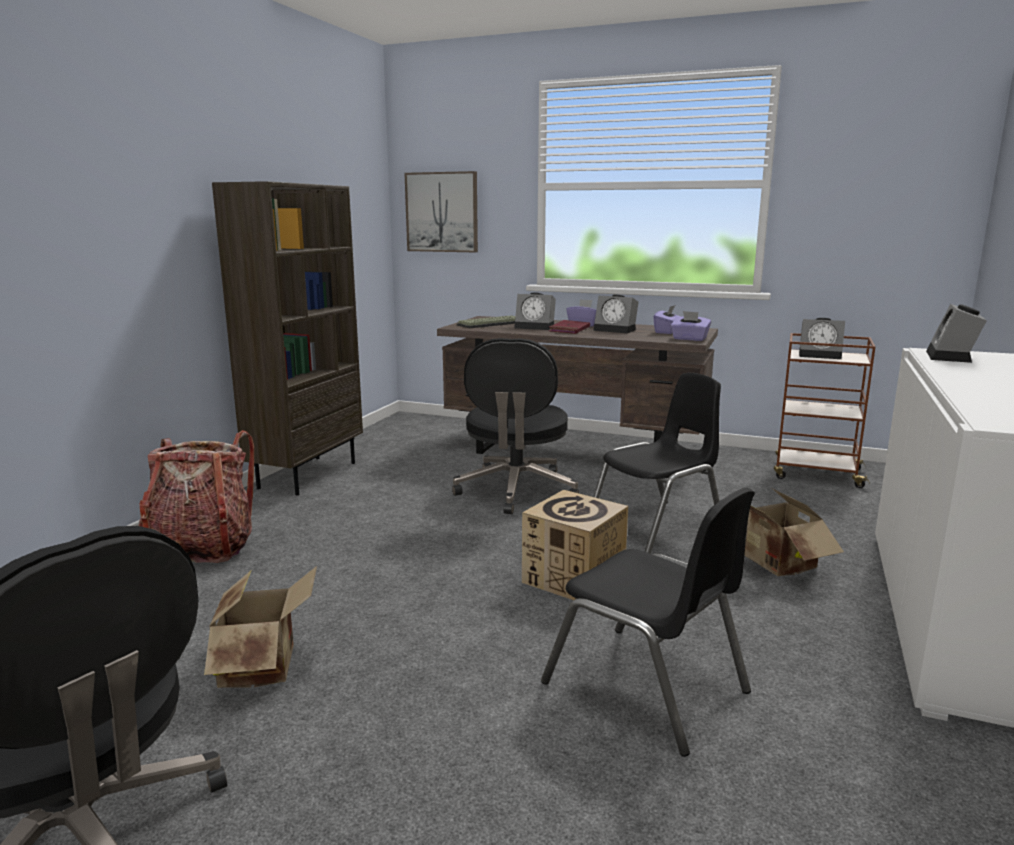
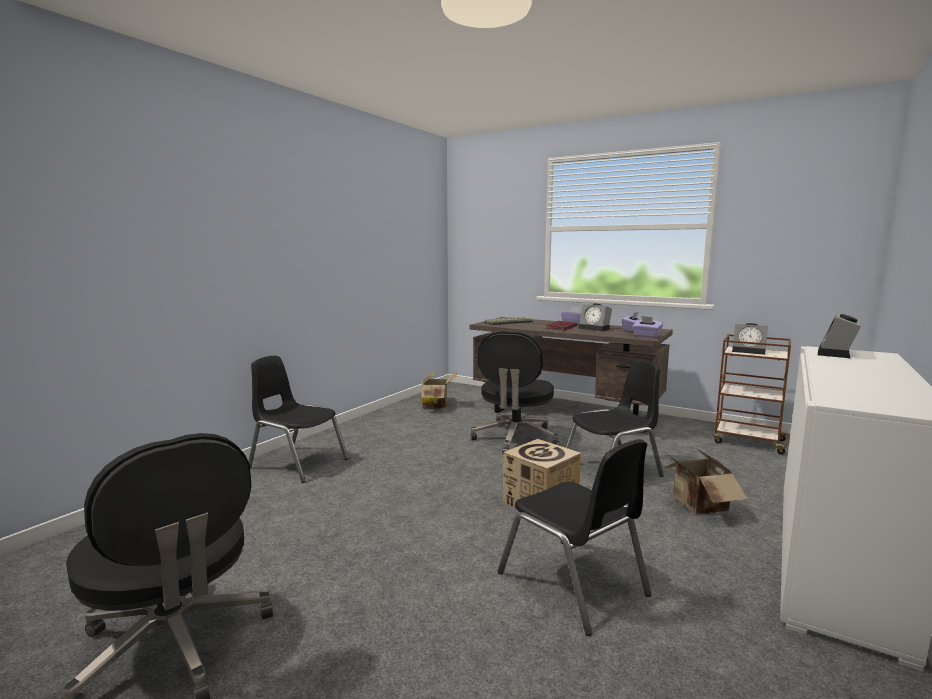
camera: 10 degrees right, 5 degrees down
backpack [138,430,254,563] -> black chair [248,356,348,483]
cardboard box [204,566,317,688] -> cardboard box moved to [421,372,457,409]
brown bookcase [212,181,363,495] -> none
picture [404,171,478,252] -> none
alarm clock [514,292,556,330] -> none

